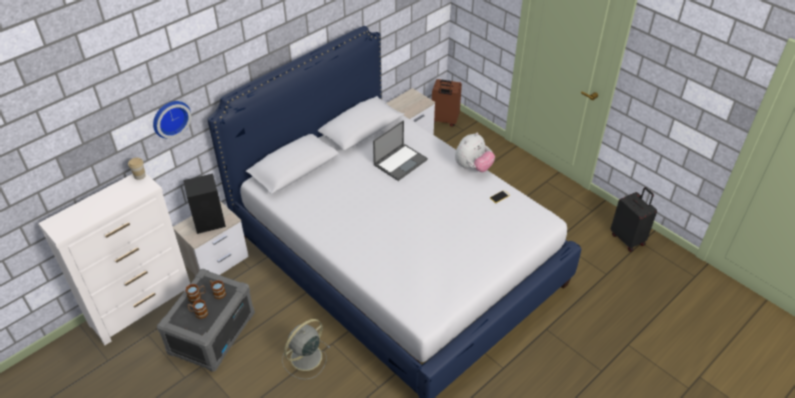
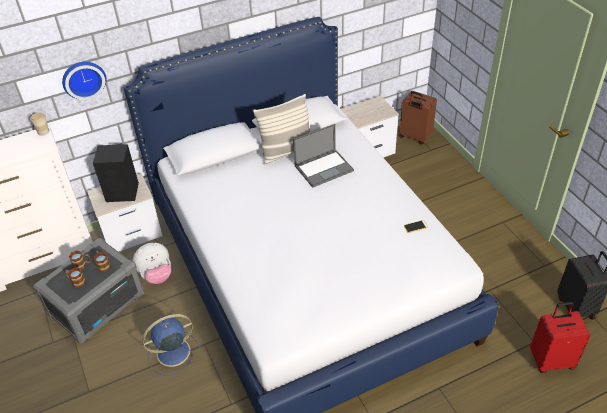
camera: 20 degrees right, 0 degrees up
grey fan [282,319,331,379] -> blue fan [142,314,201,376]
plush toy [455,133,495,172] -> plush toy moved to [133,243,171,284]
none -> pillow [252,94,311,165]
none -> red suitcase [530,302,591,373]

